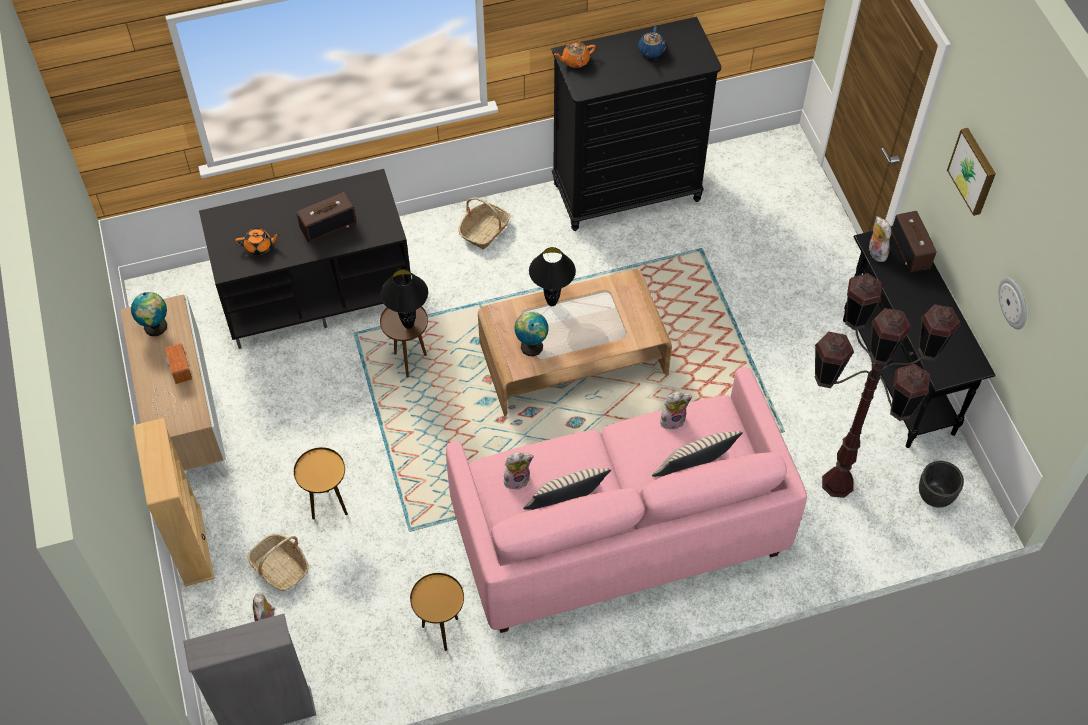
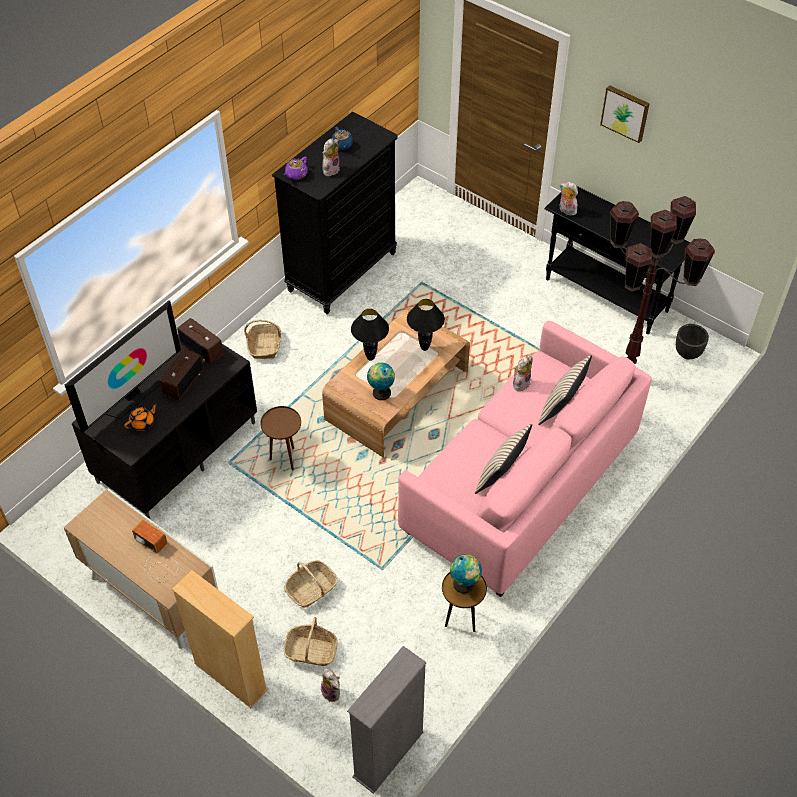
camera: 35 degrees left, 5 degrees down
globe [131,292,167,336] -> globe moved to [450,554,482,593]
brown side table [294,447,348,520] -> basket [284,560,338,608]
black table lamp [381,269,428,329] -> black table lamp moved to [407,299,445,351]
plush toy [504,453,534,490] -> plush toy moved to [322,138,340,176]
orange teapot [554,41,596,68] -> purple teapot [284,156,308,180]
radio [891,211,936,272] -> radio moved to [177,318,223,364]
wall clock [998,277,1027,329] -> none
none -> television [65,300,181,433]

